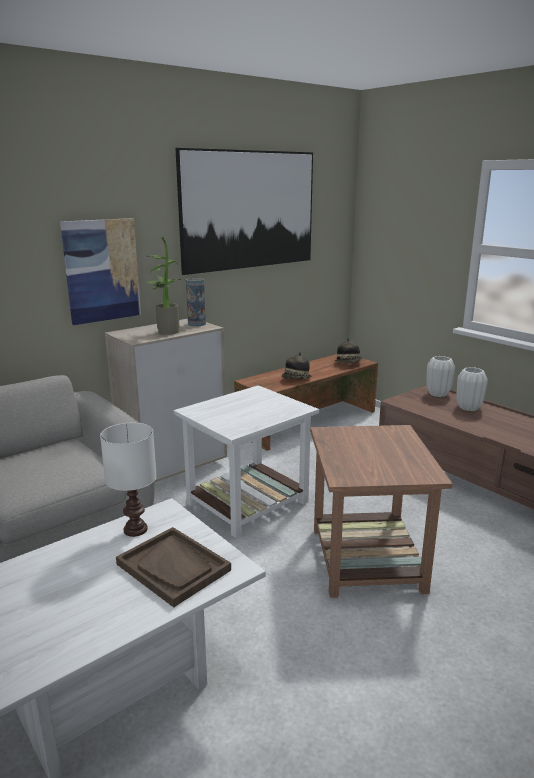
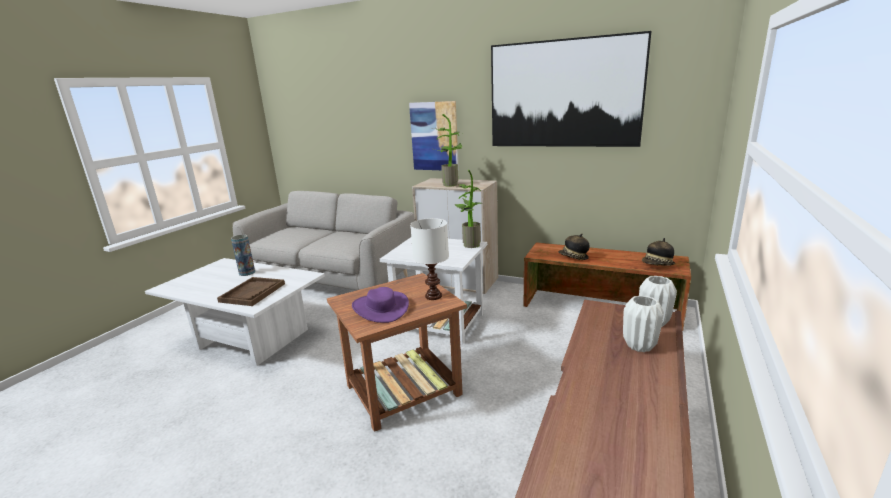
camera: 65 degrees right, 0 degrees up
white table lamp [100,423,157,537] -> white table lamp moved to [410,218,449,300]
vase [186,278,206,326] -> vase moved to [231,235,255,276]
none -> purple hat [352,287,409,323]
none -> potted plant [455,170,482,248]

